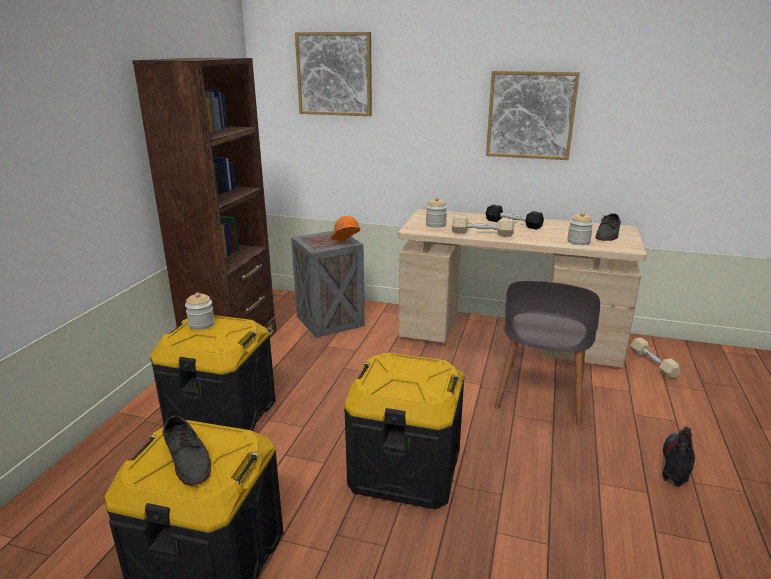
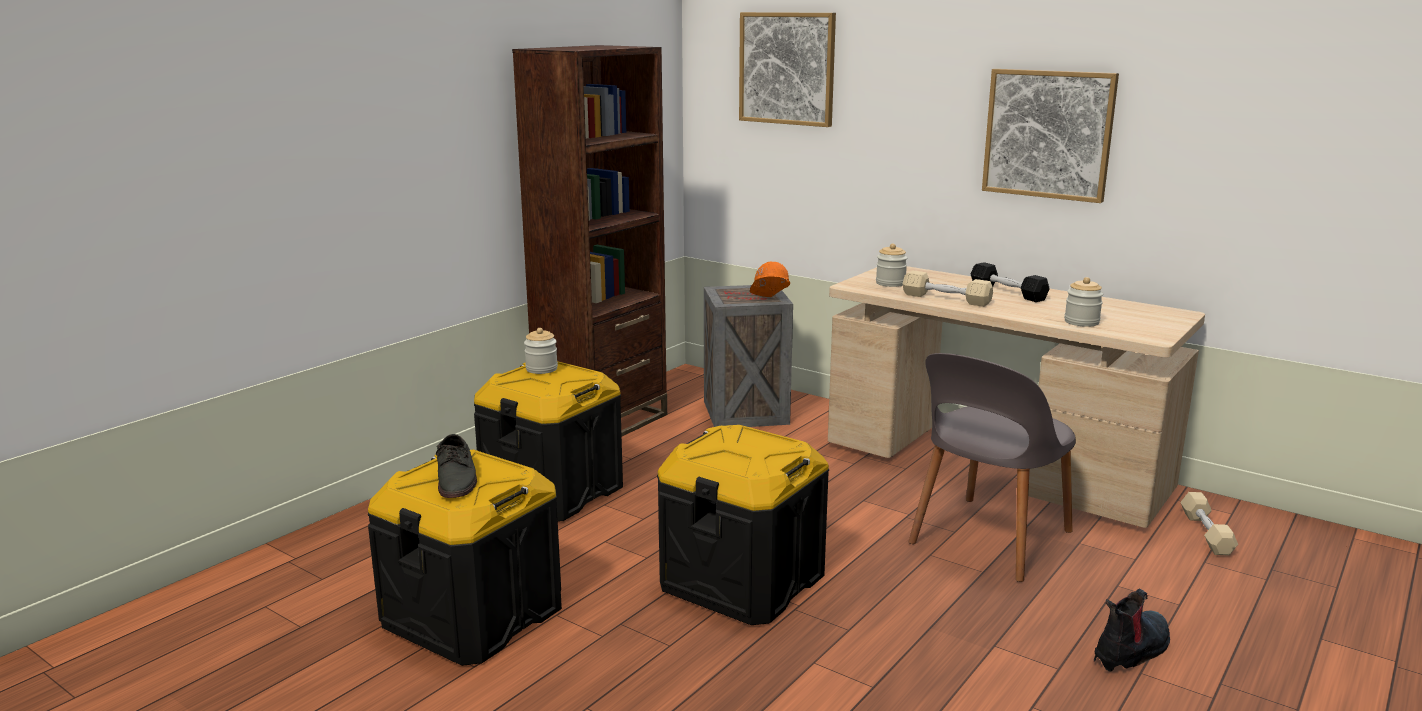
camera: 20 degrees right, 5 degrees down
grey shoe [595,213,621,241] -> none

